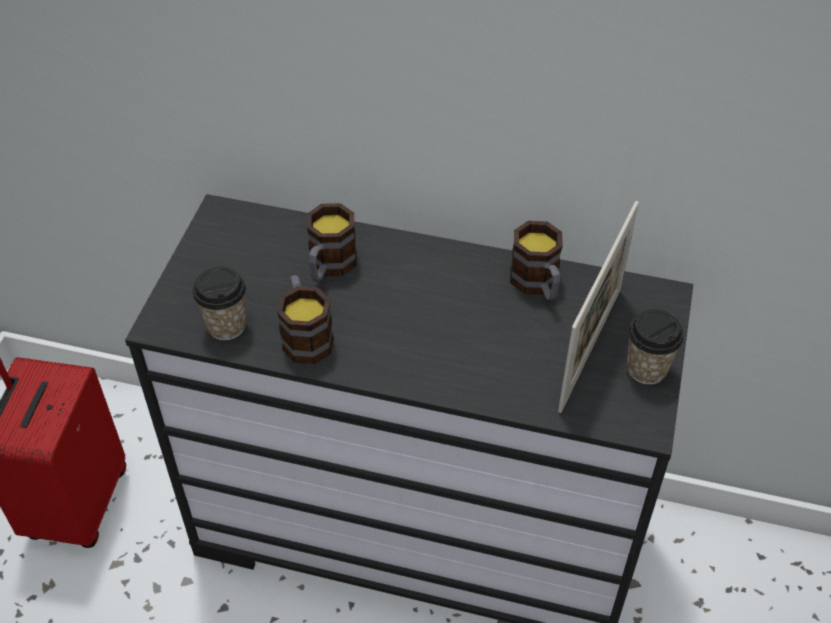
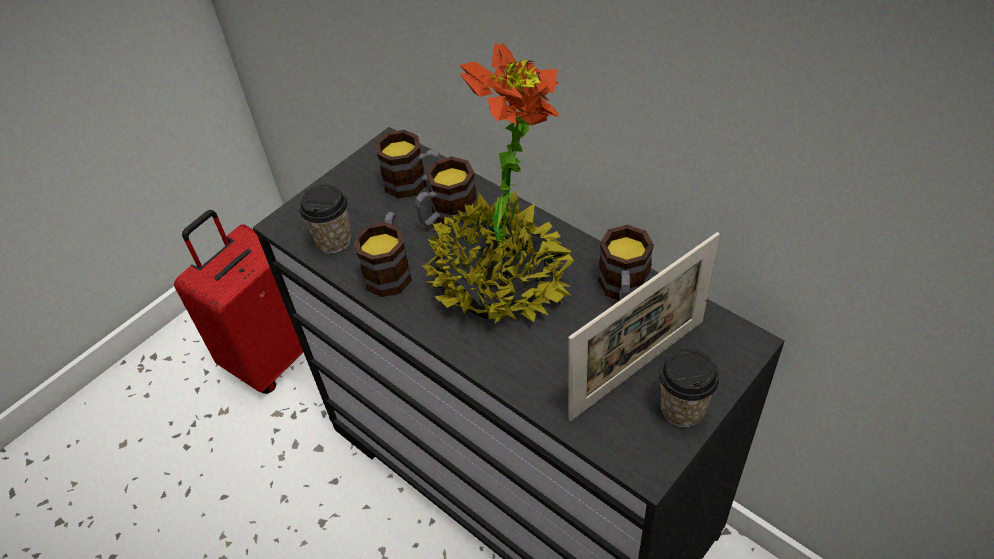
camera: 30 degrees right, 0 degrees up
none -> mug [376,130,442,199]
none -> potted plant [422,42,574,324]

